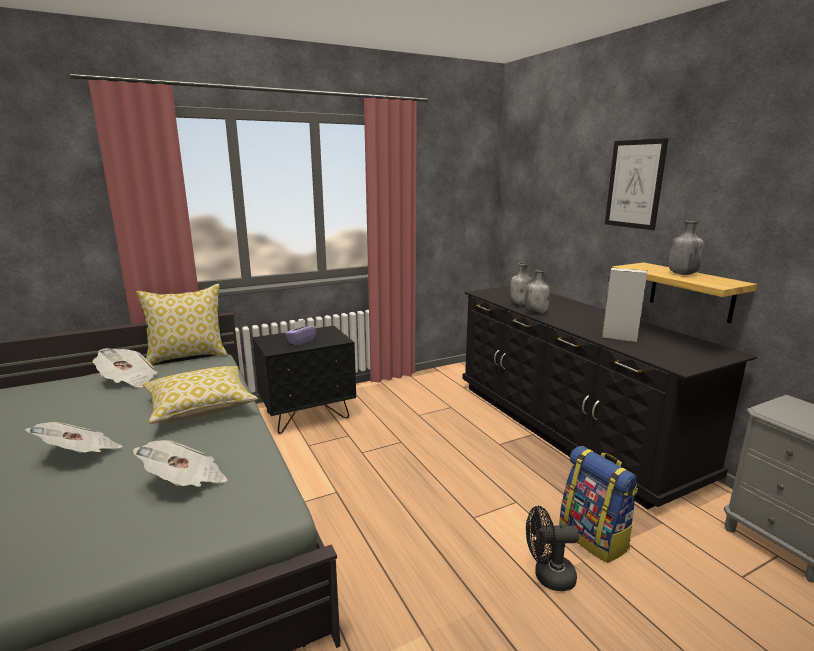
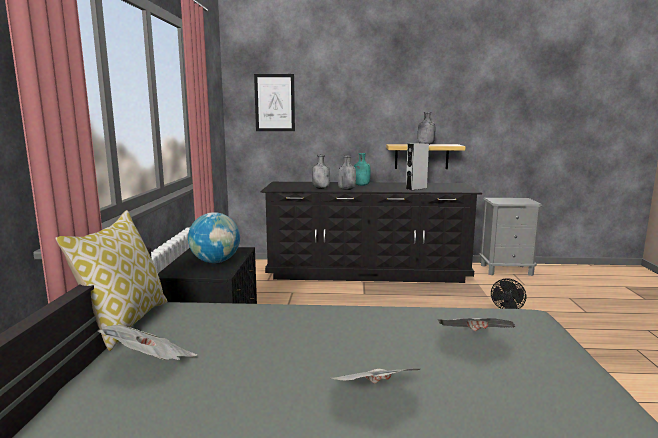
camera: 60 degrees left, 5 degrees down
pillow [142,366,258,424] -> none
purple tissue box [285,320,317,346] -> globe [188,212,240,263]
backpack [559,446,638,563] -> none
picture [605,138,668,230] -> picture moved to [254,74,295,131]
none -> turquoise bottle [354,153,371,186]

